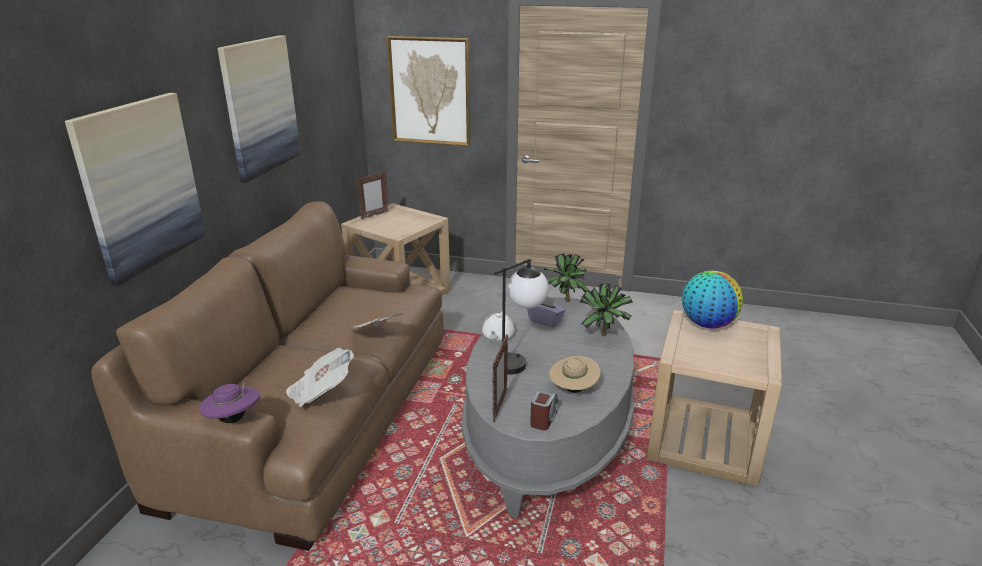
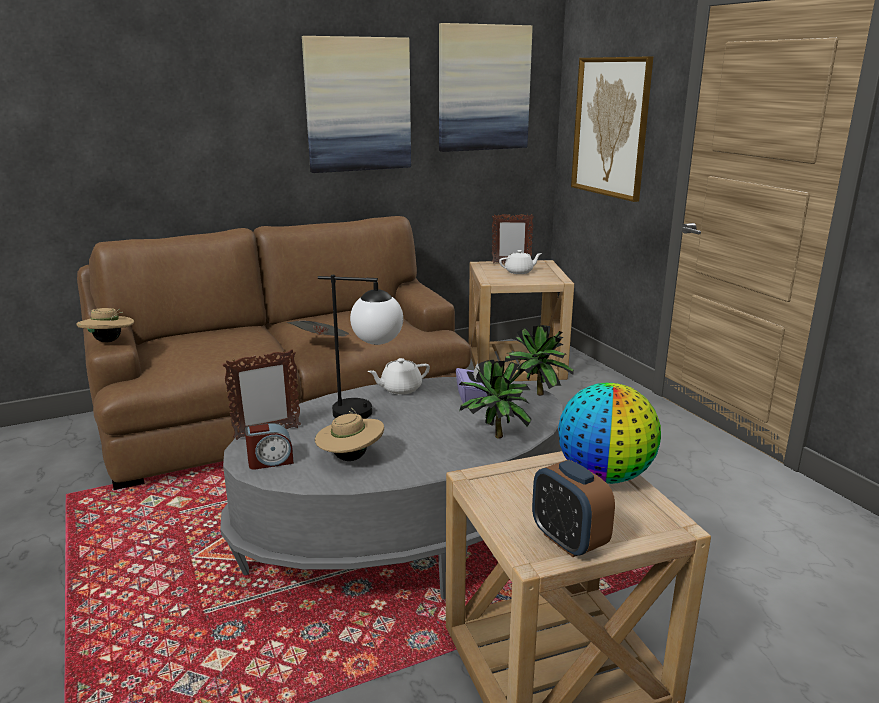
camera: 50 degrees right, 5 degrees down
picture [65,93,206,286] -> picture moved to [439,23,533,152]
purple hat [199,380,260,423] -> beige hat [76,308,134,342]
newspaper [286,348,354,407] -> none
none -> white teapot [499,250,542,274]
none -> alarm clock [532,460,615,557]

